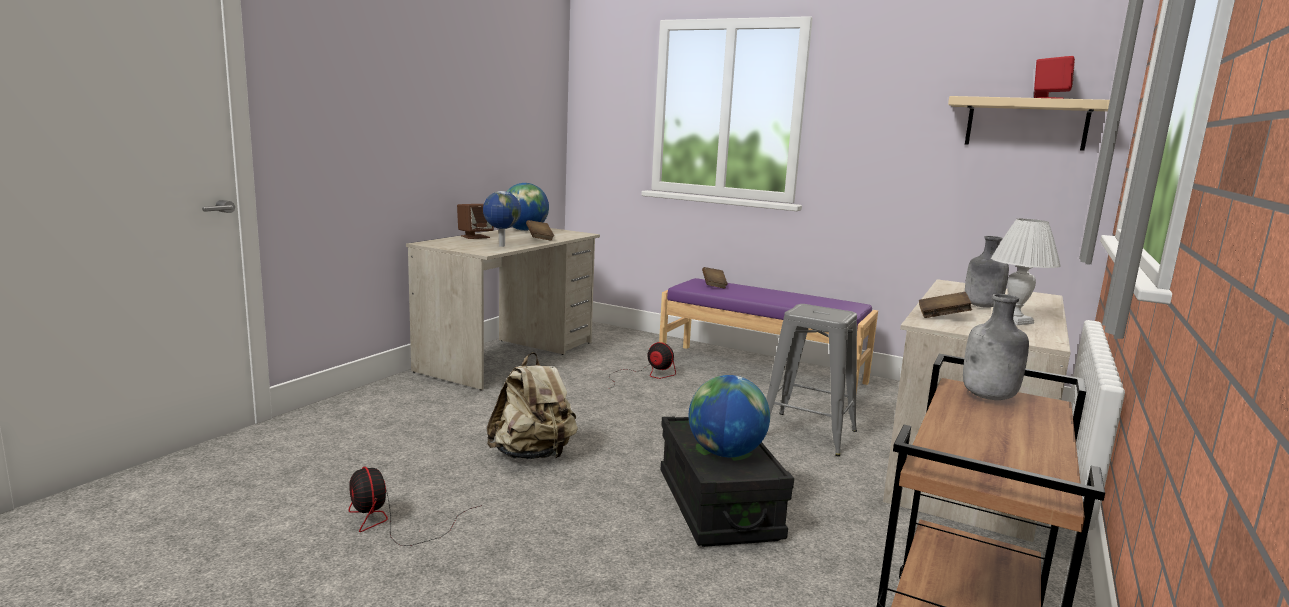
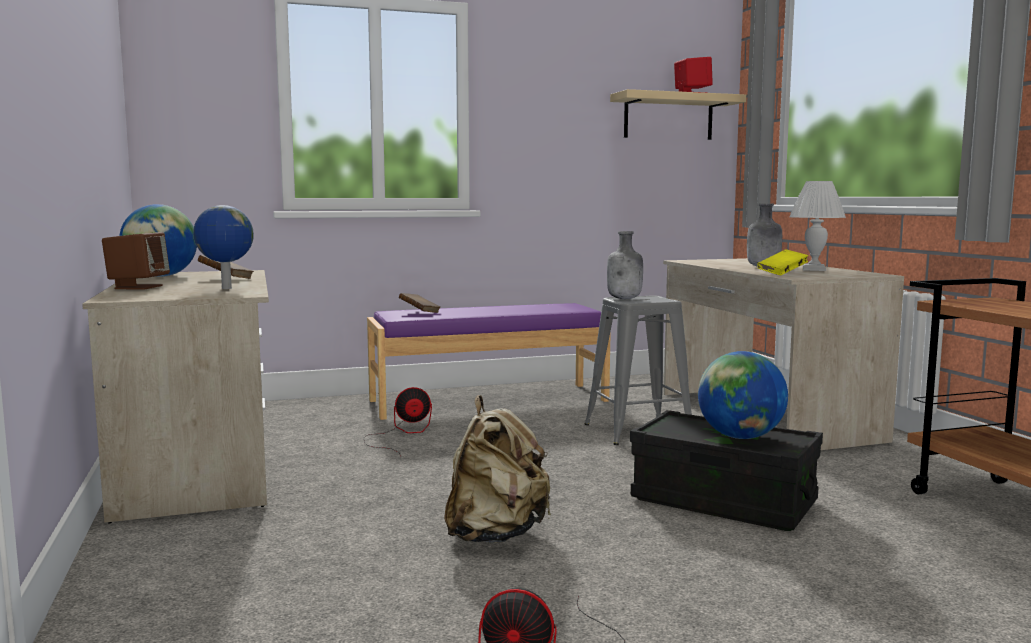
camera: 45 degrees left, 5 degrees down
brown book [919,292,972,318] -> yellow book [757,249,809,275]
grey bottle [963,294,1029,400] -> grey bottle moved to [607,231,643,299]

